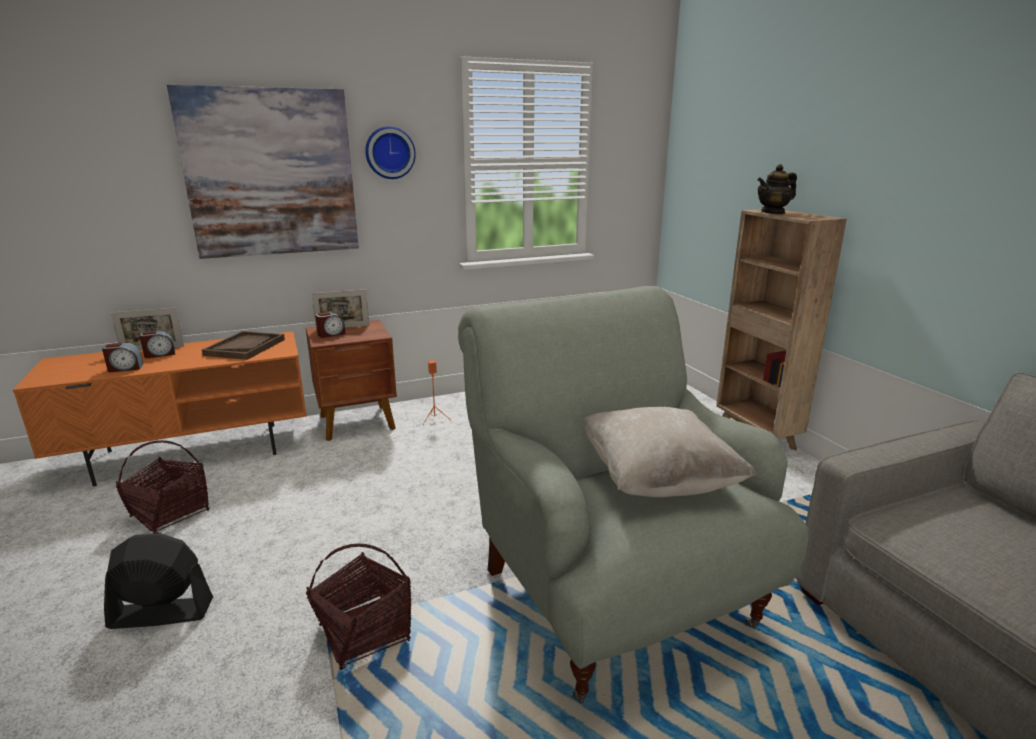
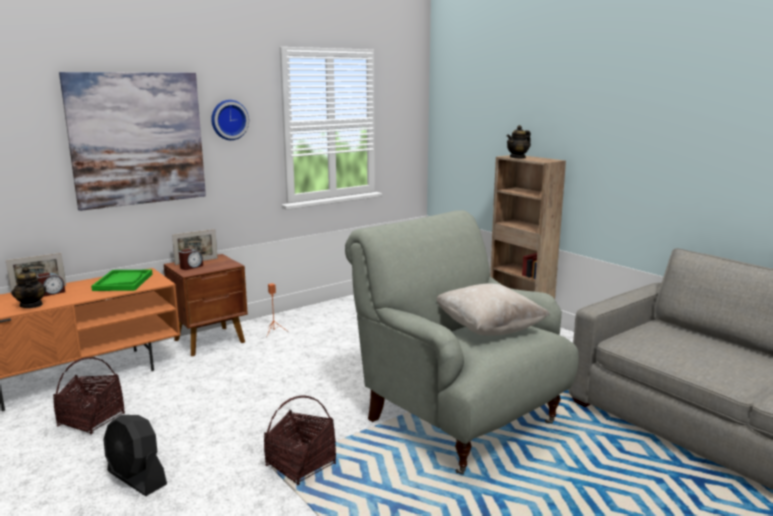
camera: 15 degrees left, 5 degrees down
alarm clock [102,343,143,372] -> teapot [11,267,46,308]
black fan [104,533,213,629] -> black fan turned 120 degrees counterclockwise [103,415,167,496]
brown tray [202,331,285,360] -> green tray [91,270,152,291]

